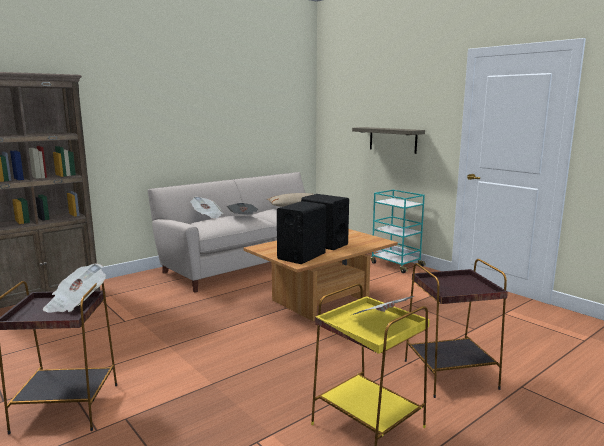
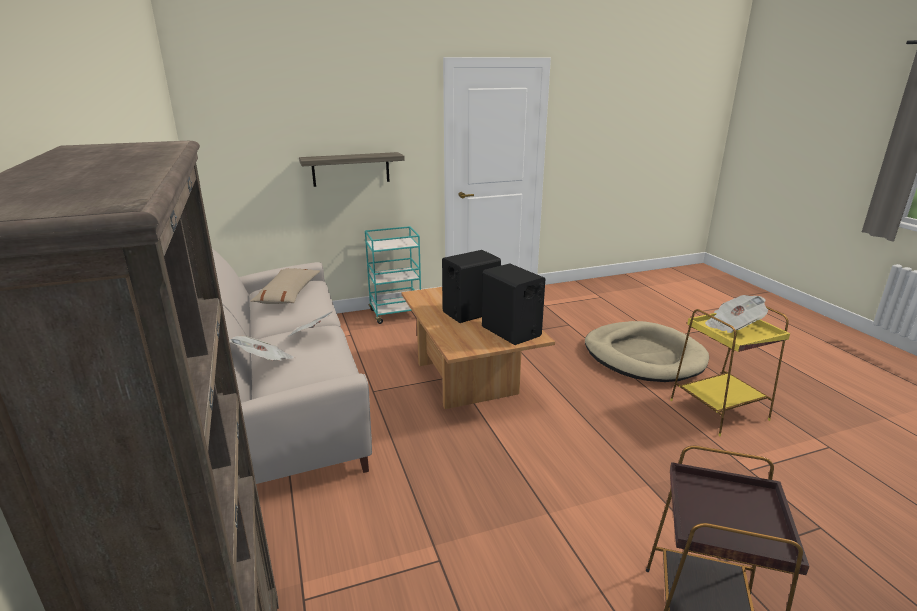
camera: 70 degrees left, 10 degrees up
newspaper [43,263,106,312] -> none
brown side table [405,259,508,398] -> beige dog bed [585,321,709,382]

